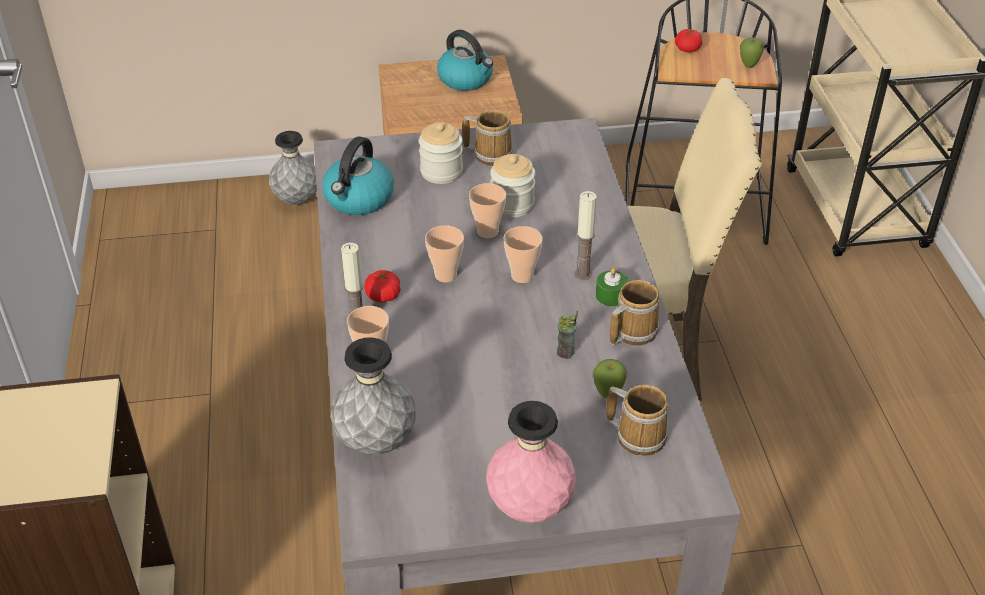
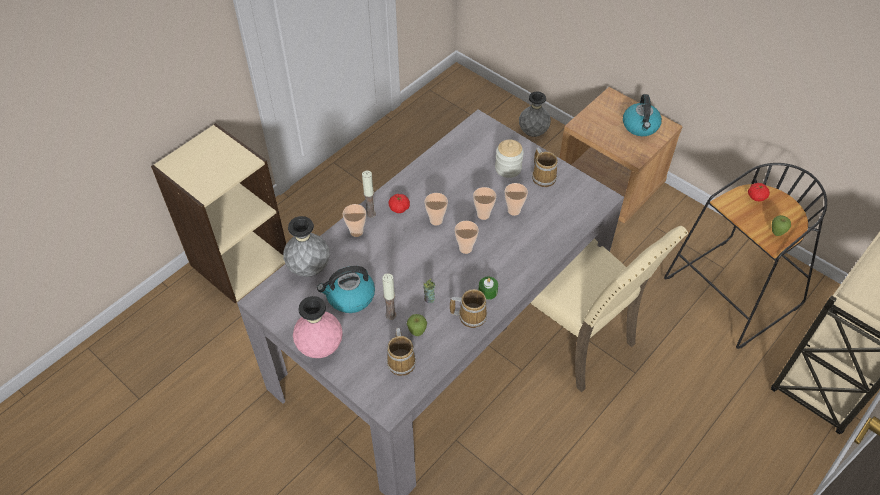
camera: 50 degrees right, 10 degrees up
kettle [322,136,394,215] -> kettle moved to [317,266,375,313]
jar [490,154,535,217] -> cup [505,183,528,216]
candle [574,191,597,280] -> candle moved to [382,273,397,320]

